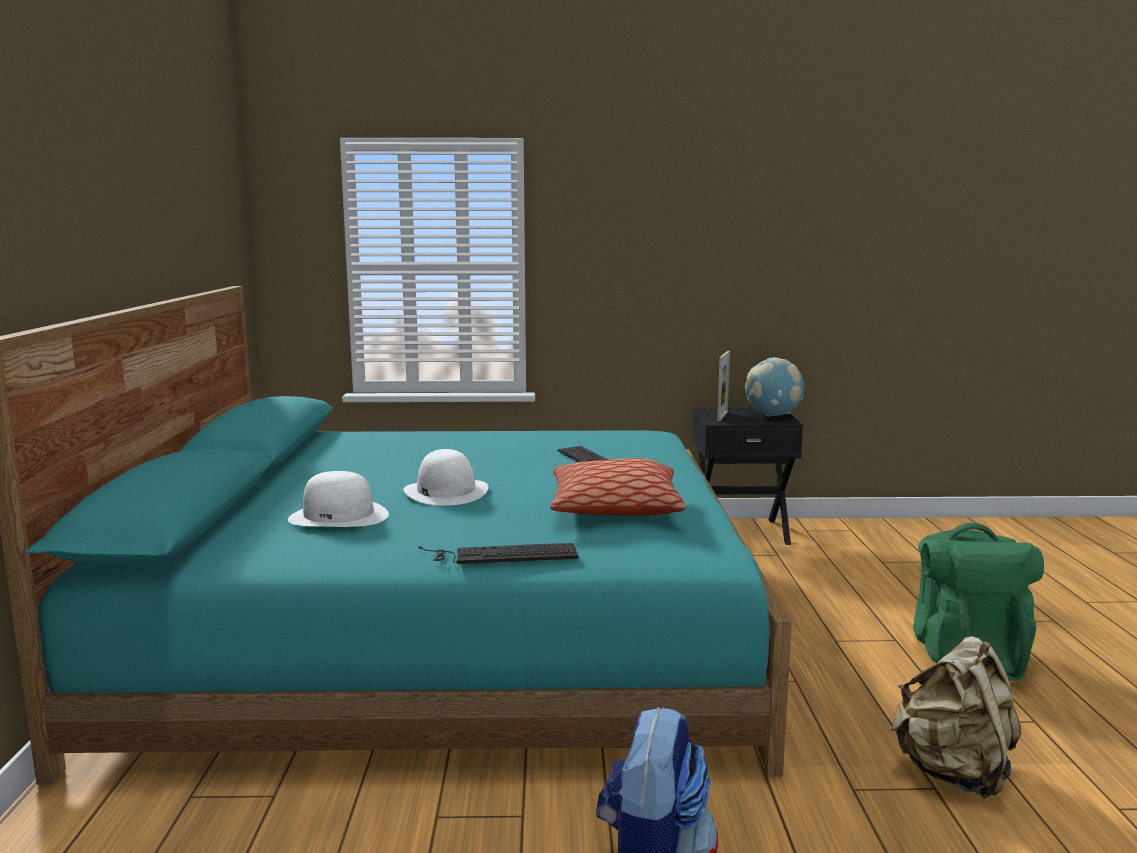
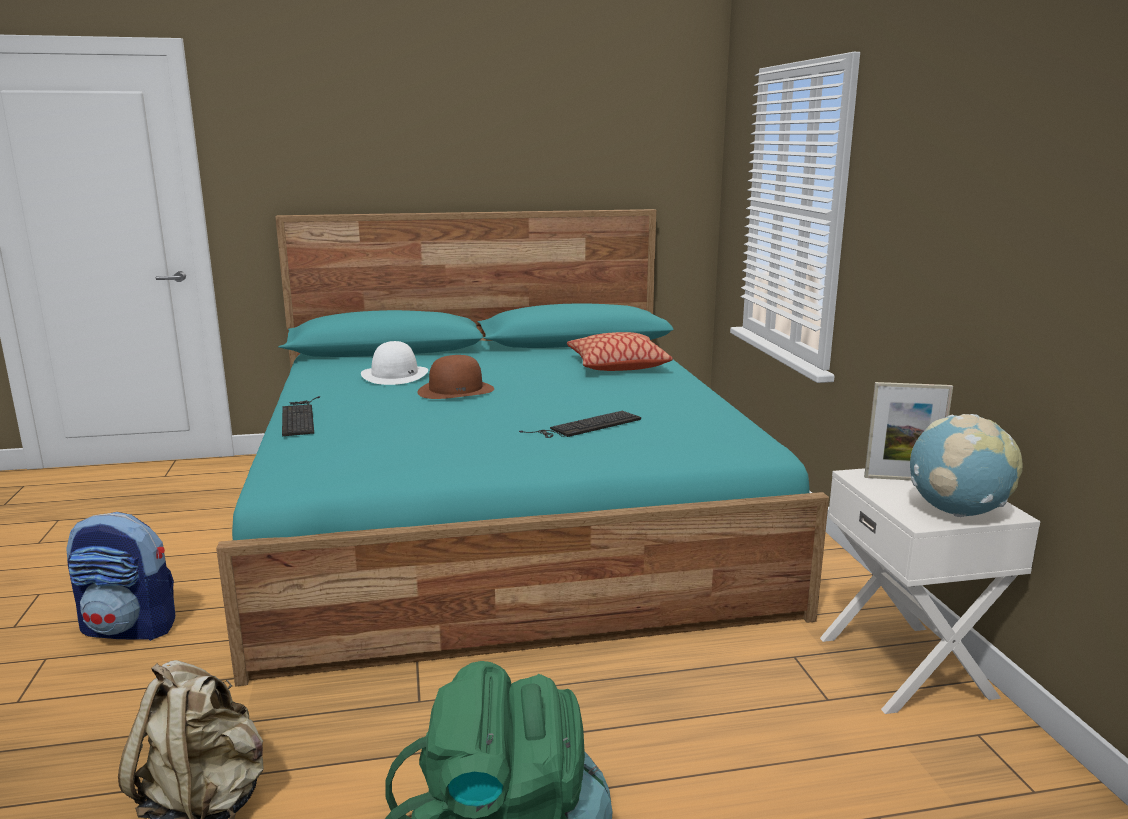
camera: 80 degrees right, 5 degrees up
white hat [404,449,489,506] -> brown hat [417,355,494,399]
pillow [550,458,686,516] -> pillow moved to [567,332,673,371]
black nightstand [692,408,803,545] -> white nightstand [820,468,1040,714]

